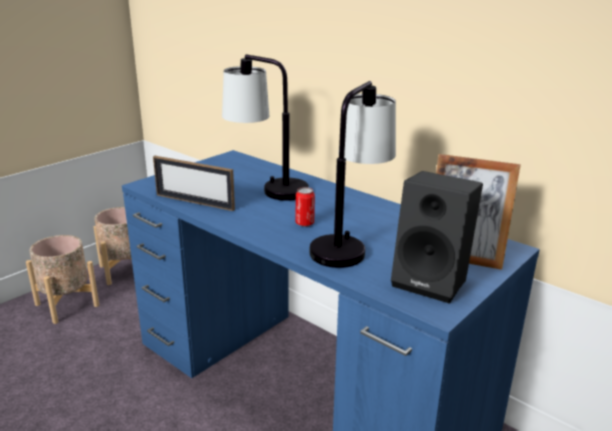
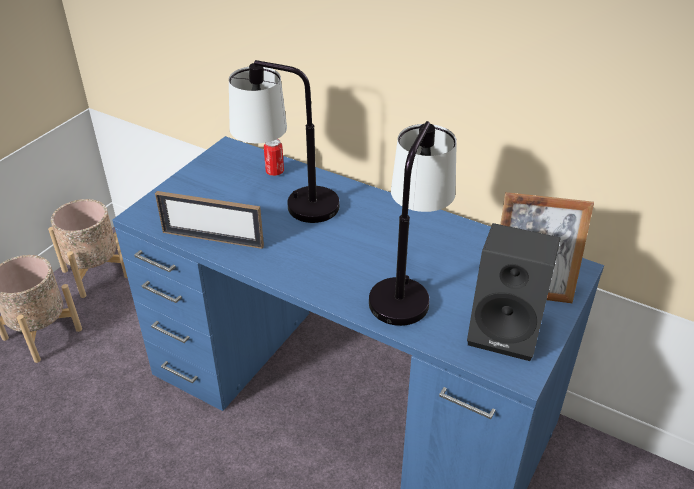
camera: 10 degrees left, 15 degrees up
can [296,187,315,227] -> can moved to [264,139,284,176]

